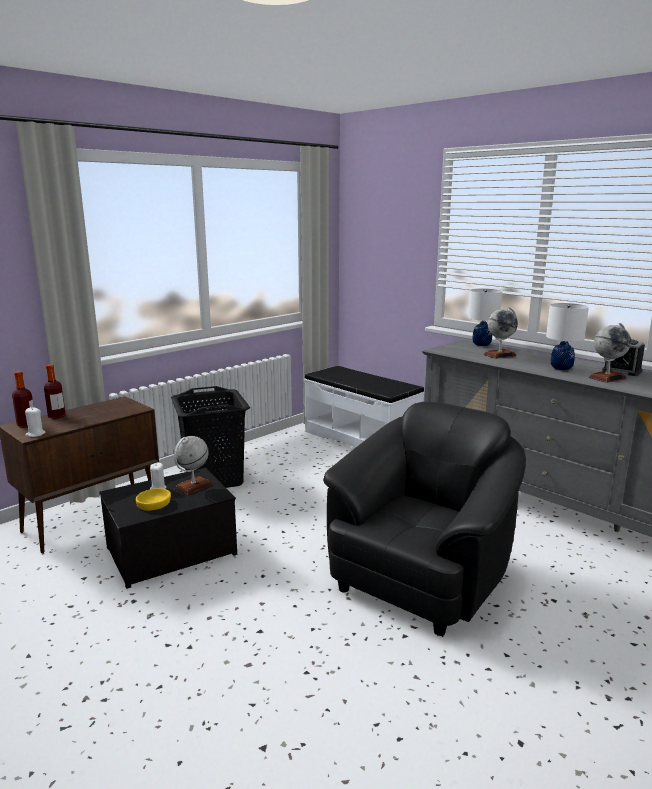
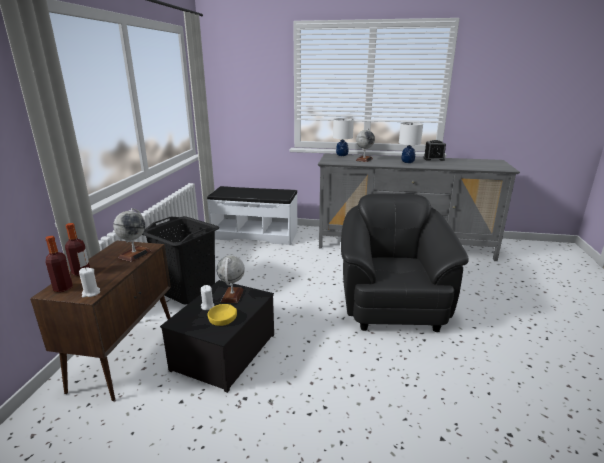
camera: 35 degrees left, 5 degrees up
globe [589,323,631,383] -> globe moved to [113,208,151,262]

